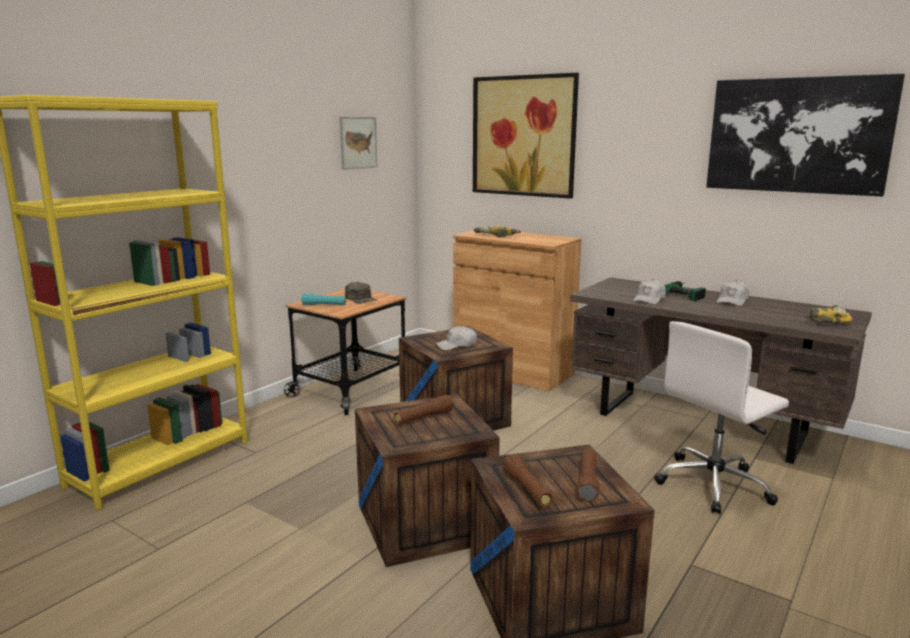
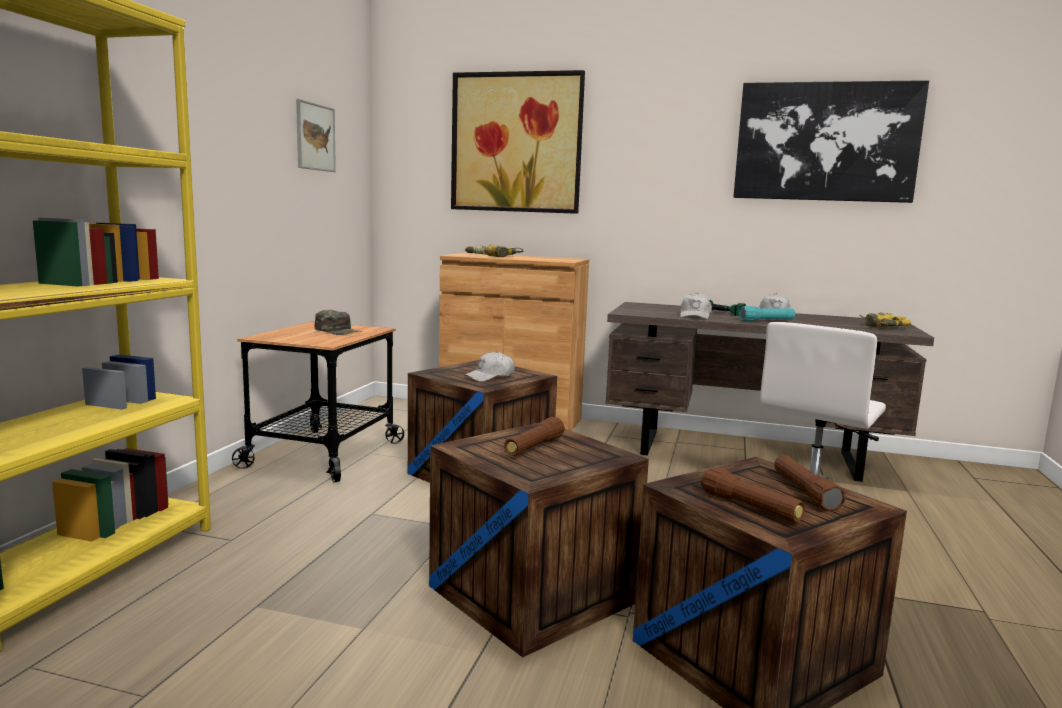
camera: 20 degrees left, 5 degrees down
turquoise flashlight [301,293,346,305] -> turquoise flashlight moved to [739,306,795,321]

